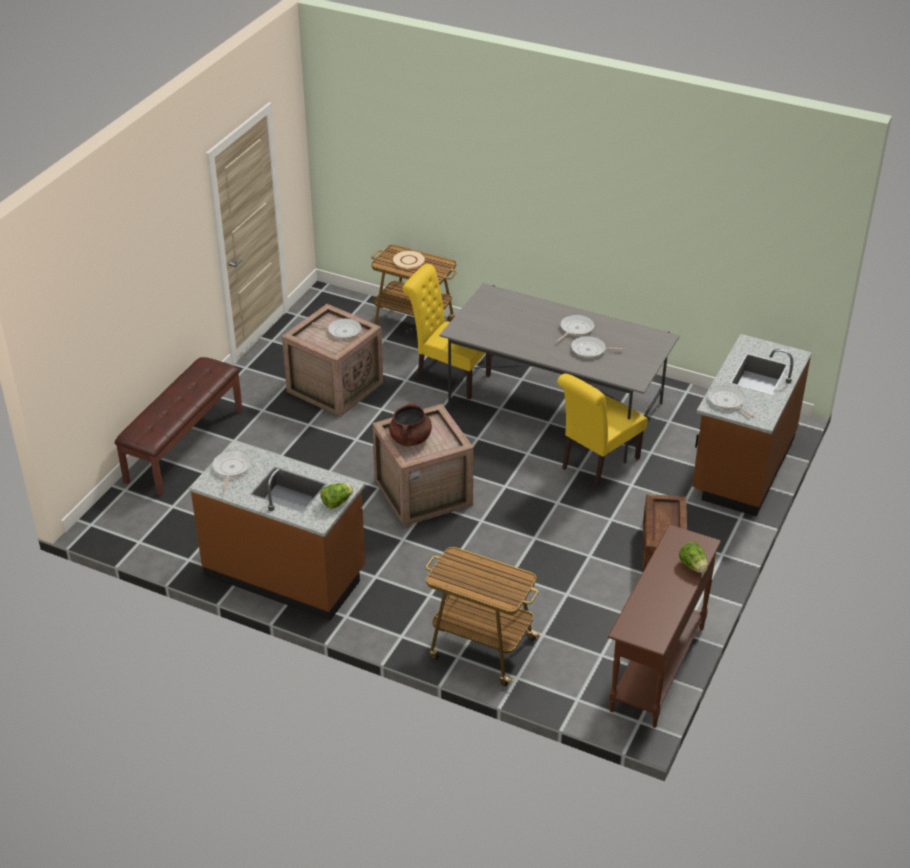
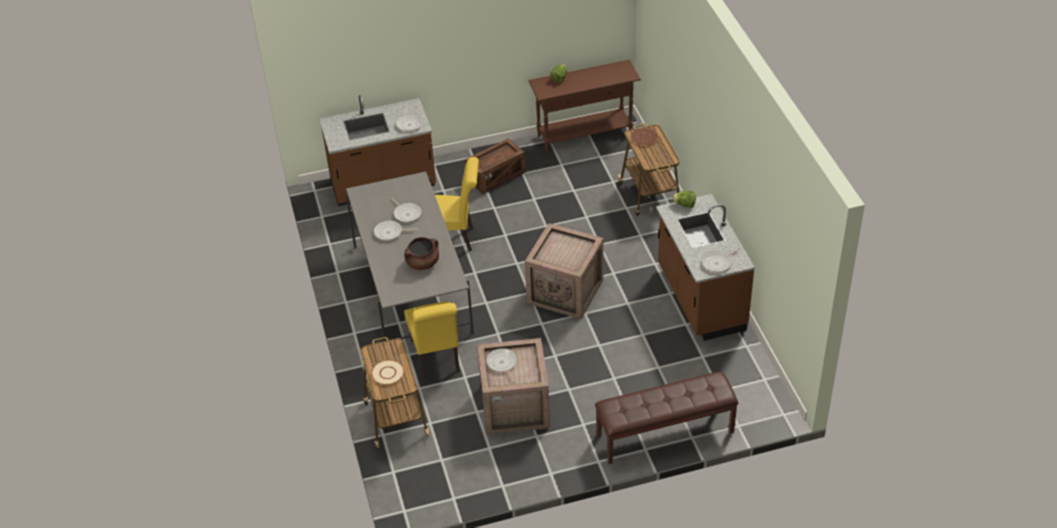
camera: 130 degrees left, 5 degrees up
brown cooking pot [389,402,432,447] -> brown cooking pot moved to [404,237,439,270]
none -> brown plate [630,128,658,146]

